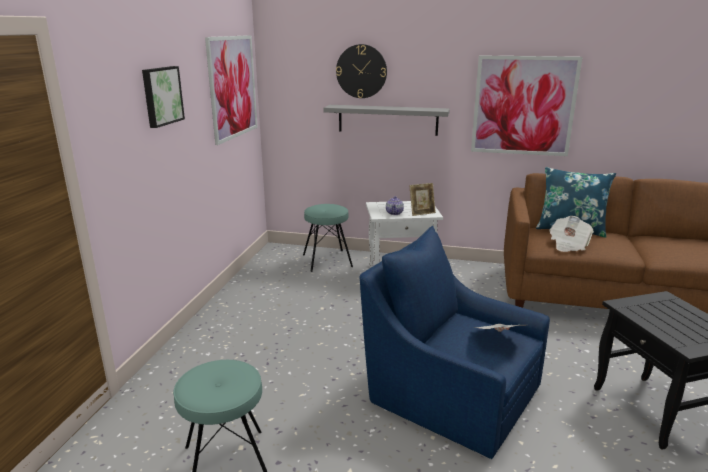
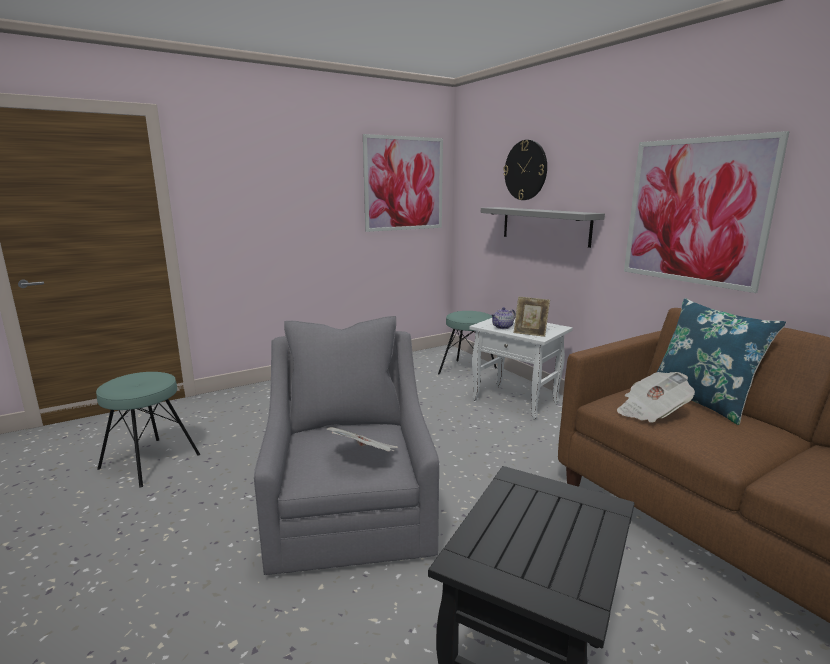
camera: 45 degrees right, 5 degrees down
picture [142,66,185,128] -> none
blue armchair [359,226,550,459] -> grey armchair [254,316,439,575]

